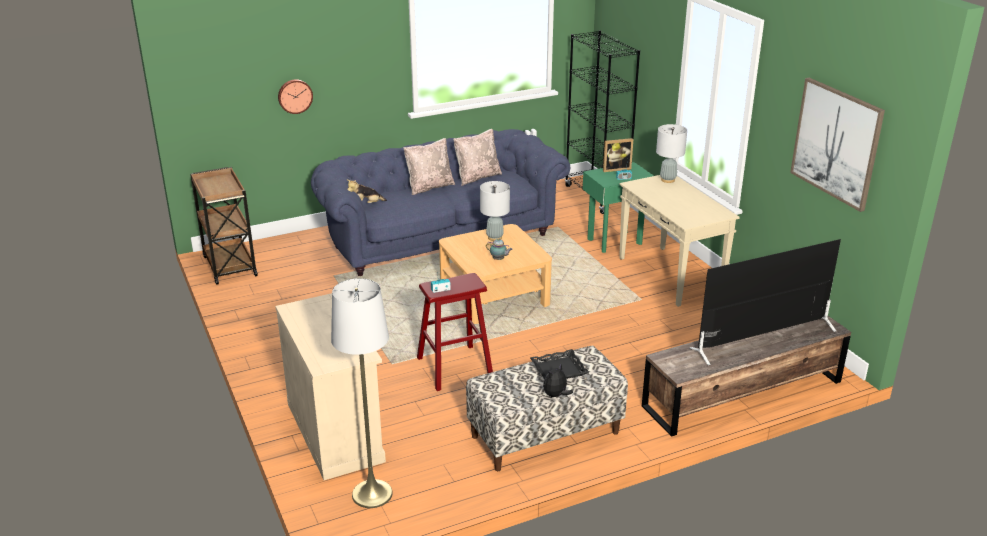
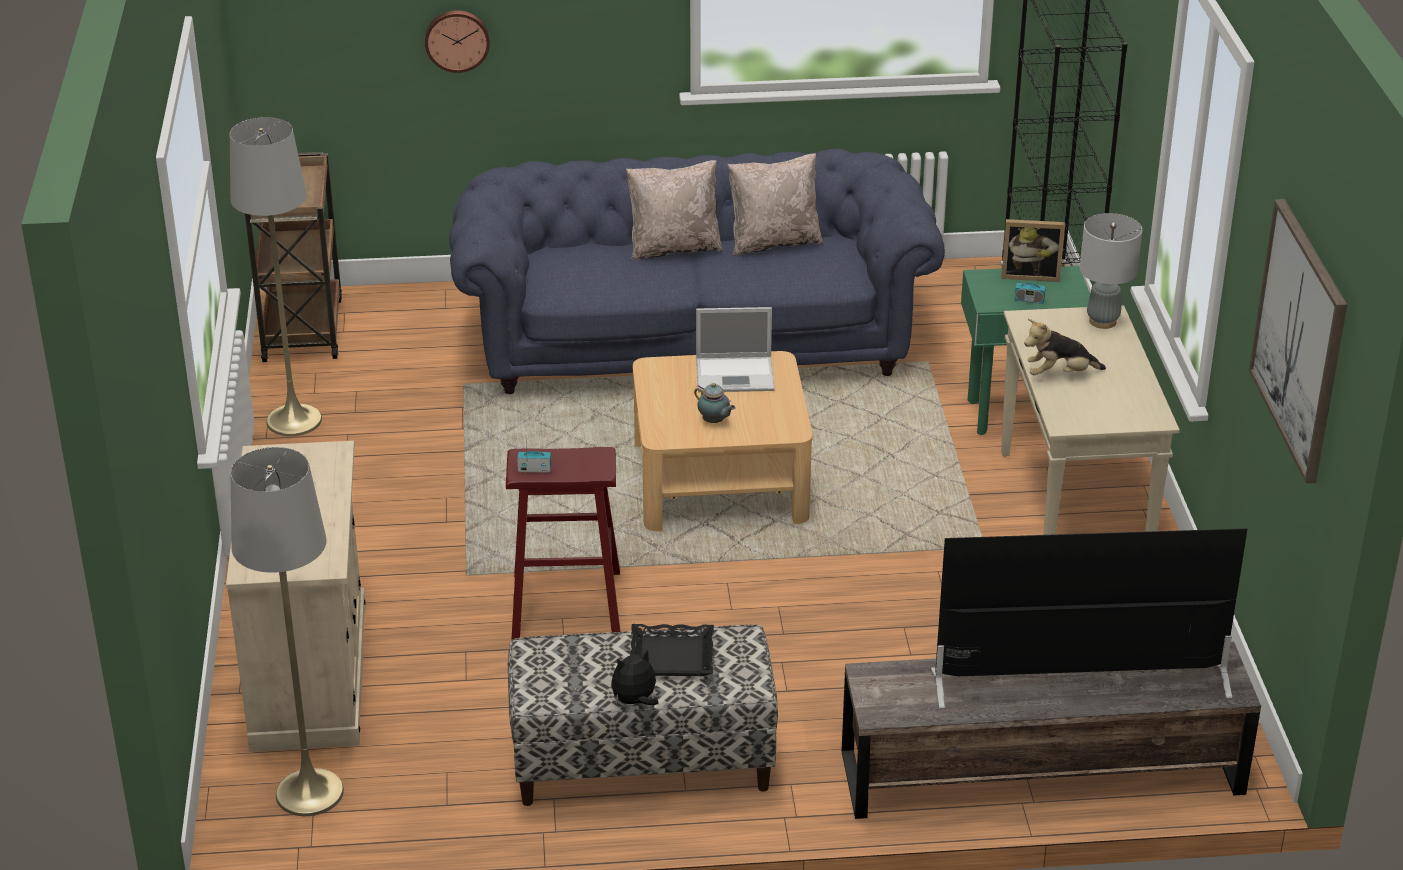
camera: 20 degrees right, 5 degrees up
plush toy [346,179,387,203] -> plush toy moved to [1024,319,1106,375]
grey table lamp [480,181,510,241] -> laptop [696,307,775,392]
none -> grey floor lamp [230,117,322,436]

